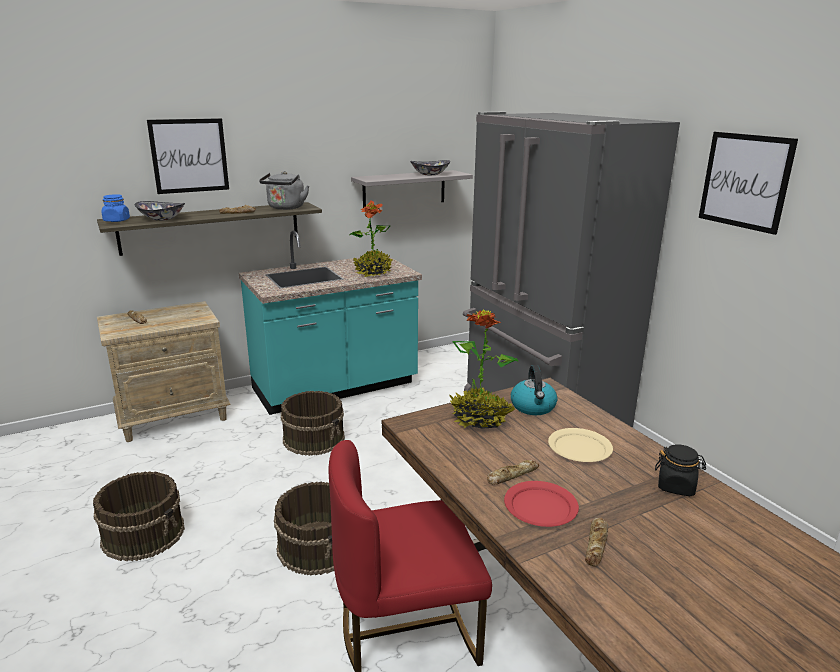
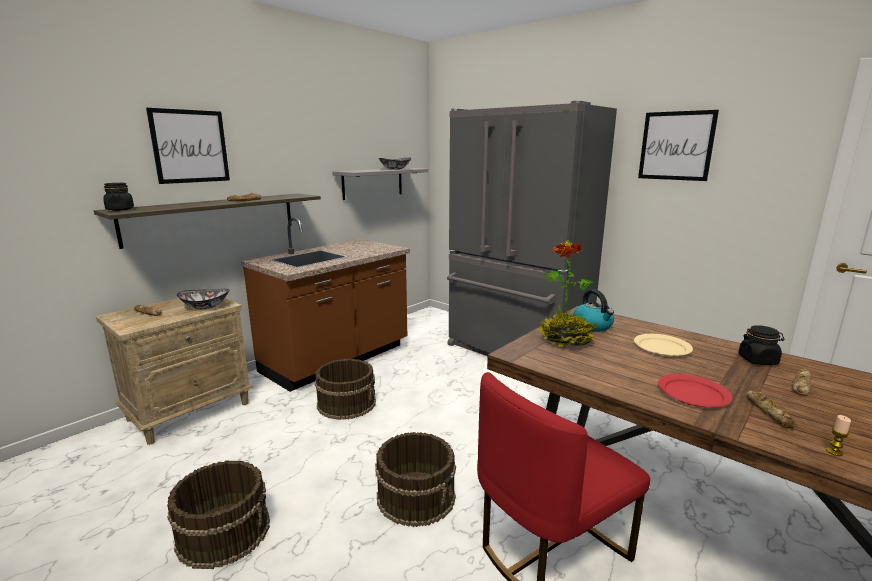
camera: 20 degrees left, 5 degrees down
blue jar [102,194,130,222] -> black jar [103,183,134,211]
bowl [135,201,185,221] -> bowl moved to [177,289,229,309]
turquoise counter [239,230,422,415] -> brown counter [241,218,410,392]
grey kettle [259,171,309,210] -> none
potted plant [350,200,392,277] -> none
bread [487,460,539,485] -> bread moved to [792,368,812,395]
none -> candle [826,415,851,456]

